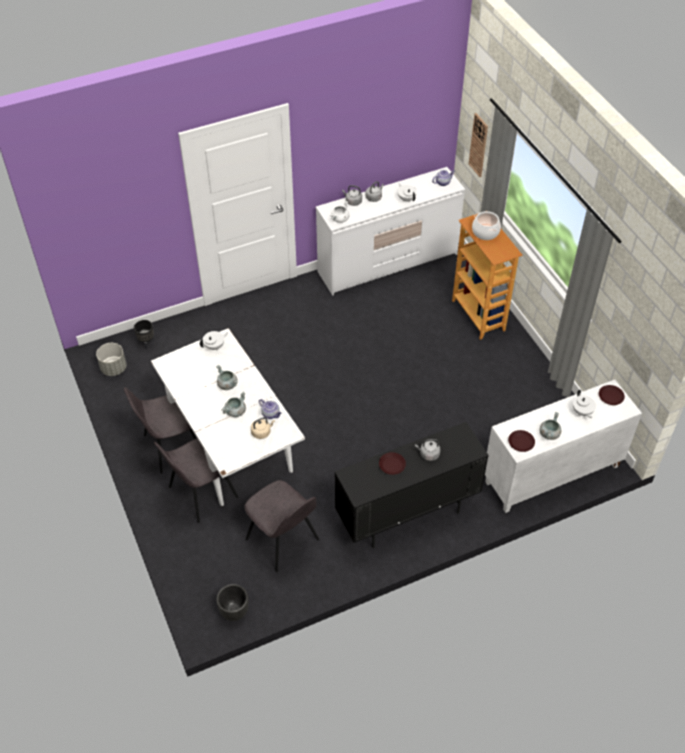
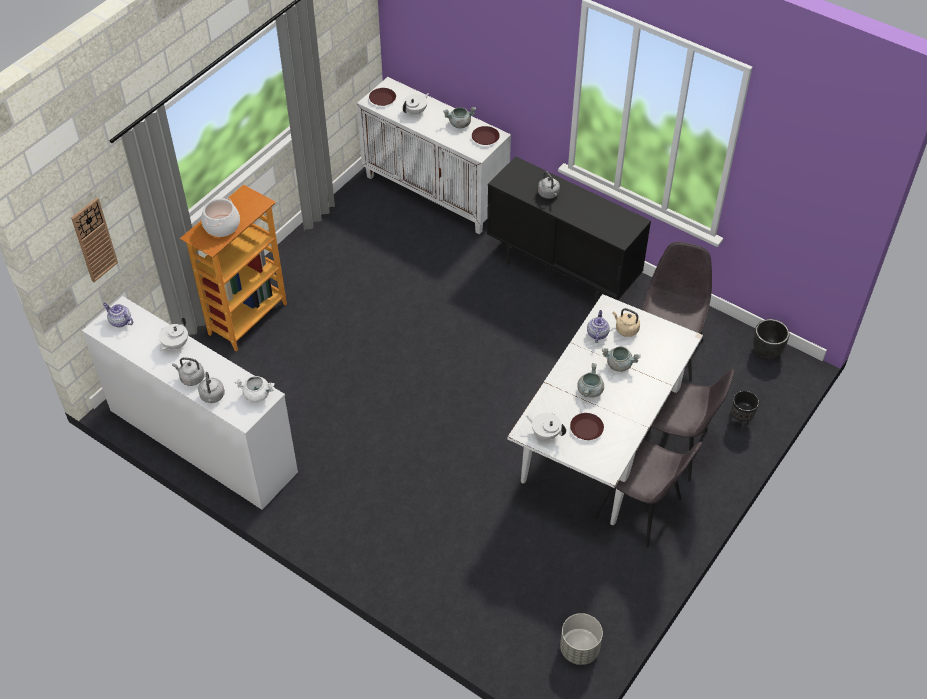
camera: 120 degrees left, 0 degrees up
black planter [134,320,155,350] -> black planter moved to [729,391,759,431]
brown plate [379,452,406,475] -> brown plate moved to [570,413,604,440]

